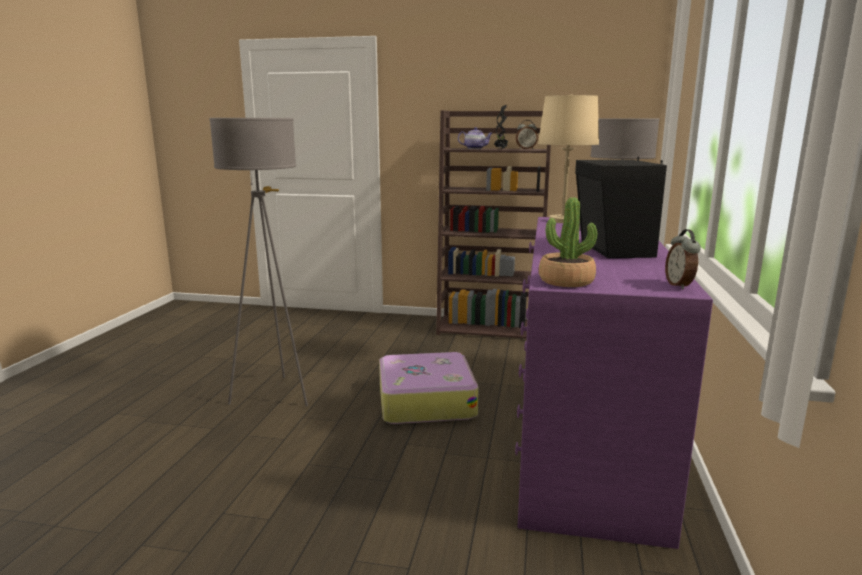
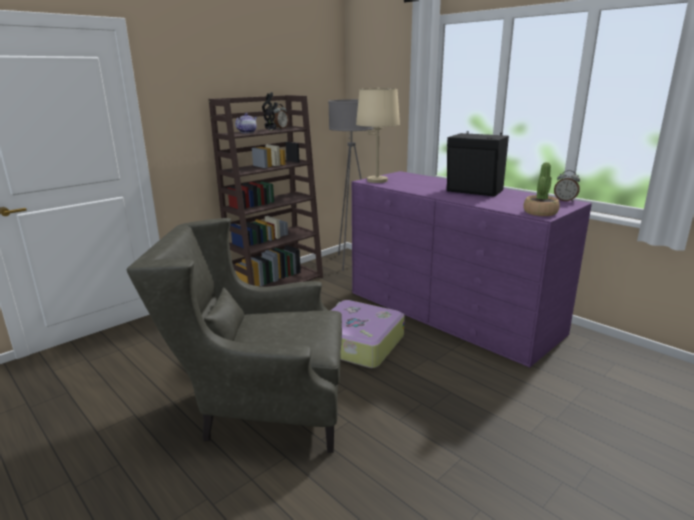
camera: 55 degrees left, 5 degrees up
grey floor lamp [209,118,308,406] -> grey armchair [127,218,342,453]

